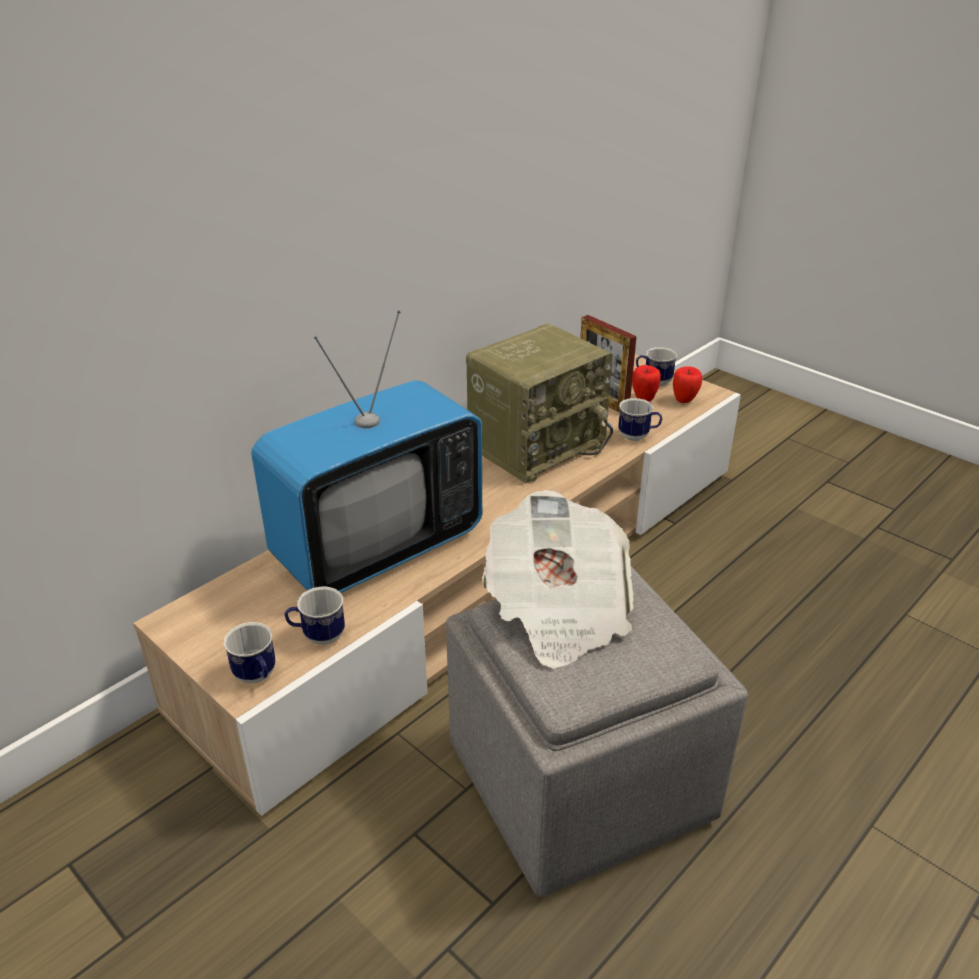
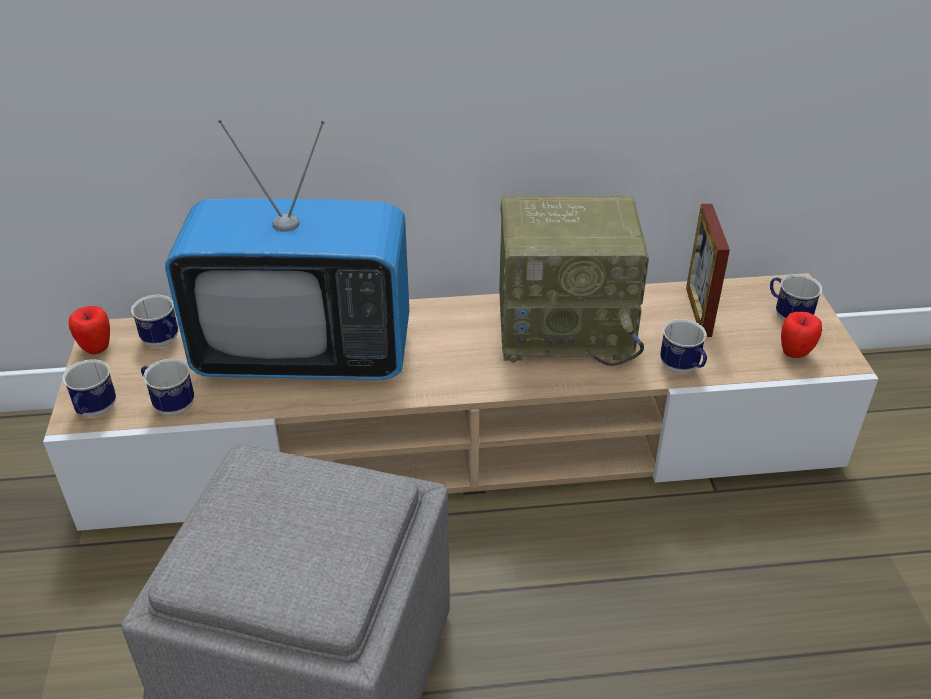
camera: 40 degrees right, 5 degrees up
newspaper [482,490,633,669] -> none
apple [632,365,661,402] -> apple moved to [69,306,110,354]
none -> mug [131,295,178,347]

